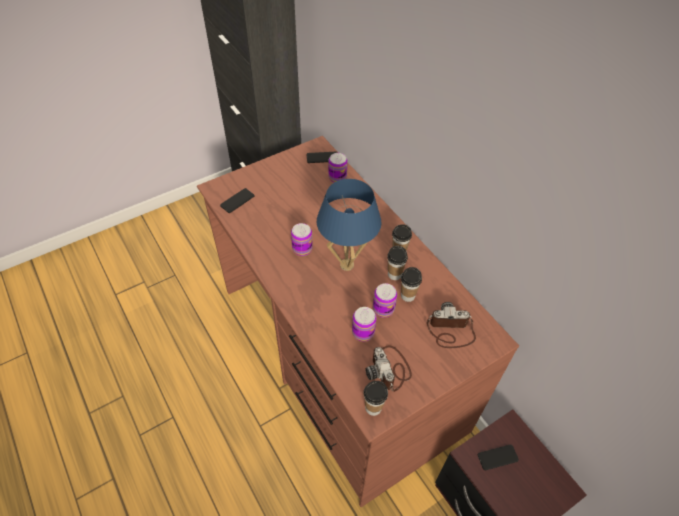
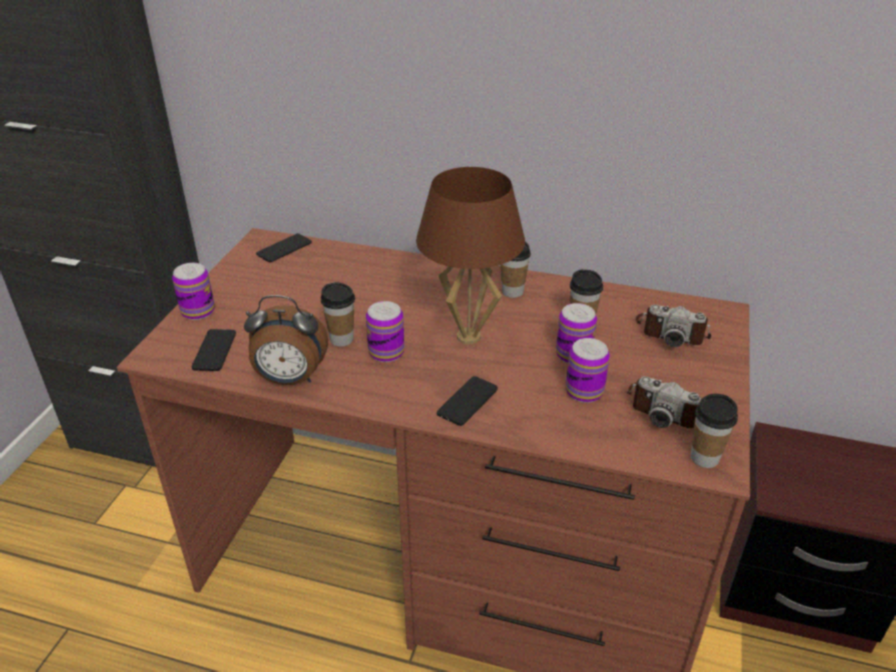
camera: 40 degrees left, 15 degrees down
blue table lamp [317,179,381,271] -> brown table lamp [416,167,525,344]
can [329,153,347,183] -> can moved to [172,263,215,320]
cup [387,246,408,280] -> cup moved to [321,282,355,347]
camera [427,302,476,348] -> camera turned 120 degrees counterclockwise [635,304,711,347]
phone [478,445,519,470] -> phone moved to [437,376,498,426]
none -> alarm clock [244,295,328,385]

